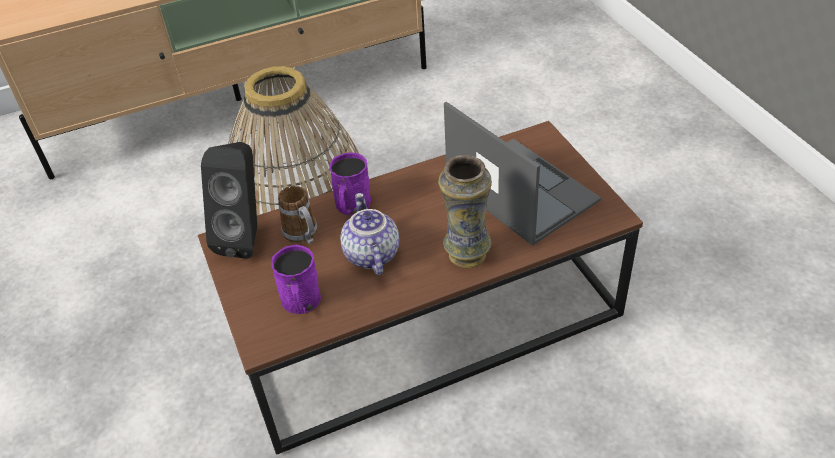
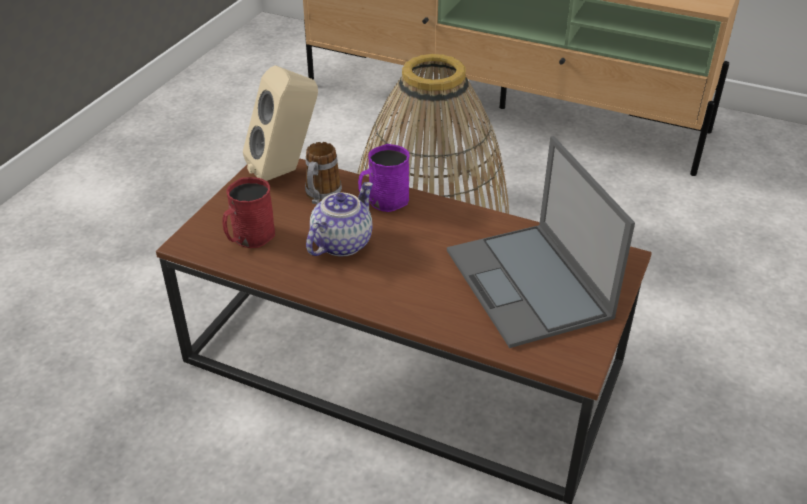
camera: 45 degrees right, 5 degrees down
black speaker [201,142,257,259] -> beige speaker [243,65,318,181]
purple mug [271,245,321,314] -> red mug [222,177,275,248]
vase [438,155,492,268] -> none
laptop [444,102,601,246] -> laptop turned 150 degrees clockwise [447,136,635,348]

